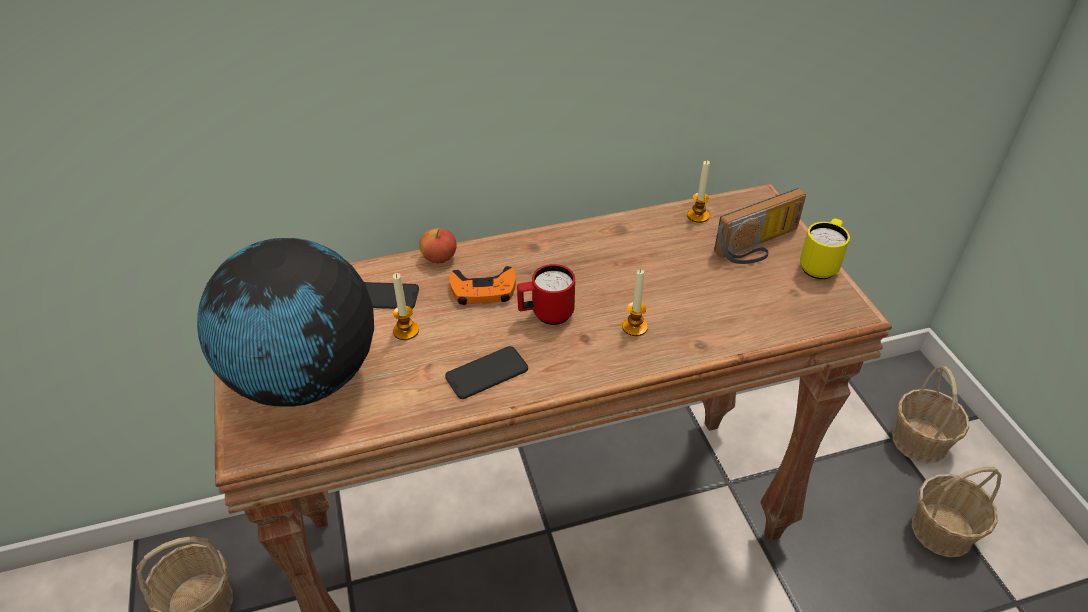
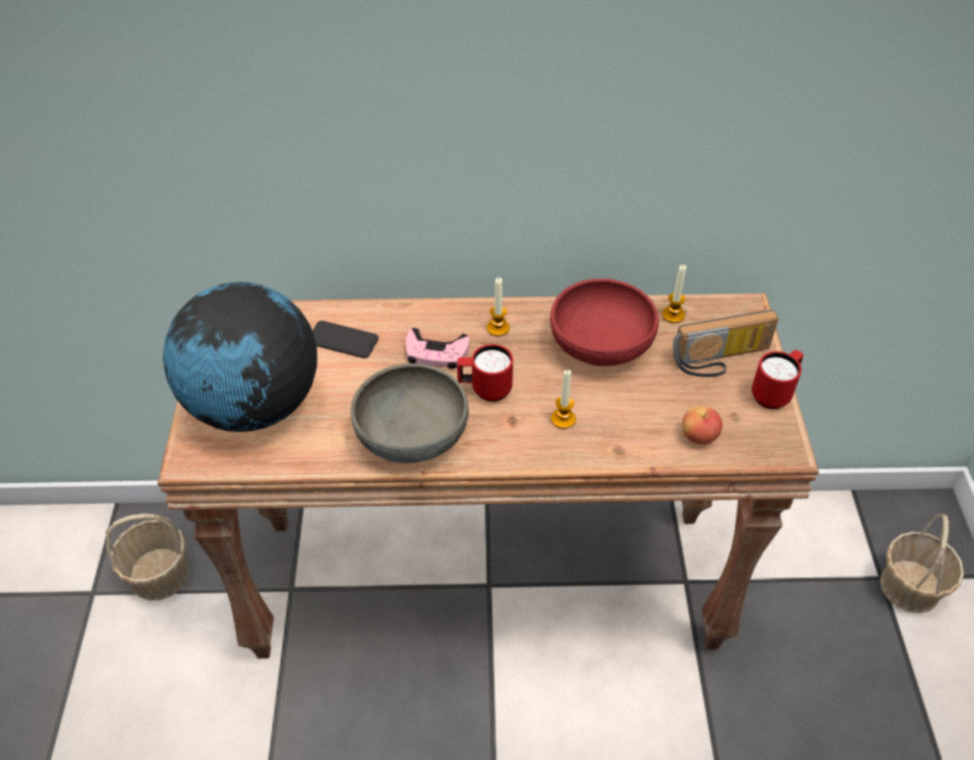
camera: 15 degrees right, 5 degrees up
candle [393,273,419,340] -> candle moved to [487,278,510,336]
apple [420,228,457,263] -> apple moved to [682,406,722,445]
phone [445,346,528,399] -> grey bowl [351,363,469,463]
orange game controller [450,266,516,305] -> pink game controller [406,328,469,369]
yellow mug [800,218,850,279] -> red mug [752,350,804,409]
basket [912,466,1002,557] -> none
none -> red bowl [550,279,659,366]

